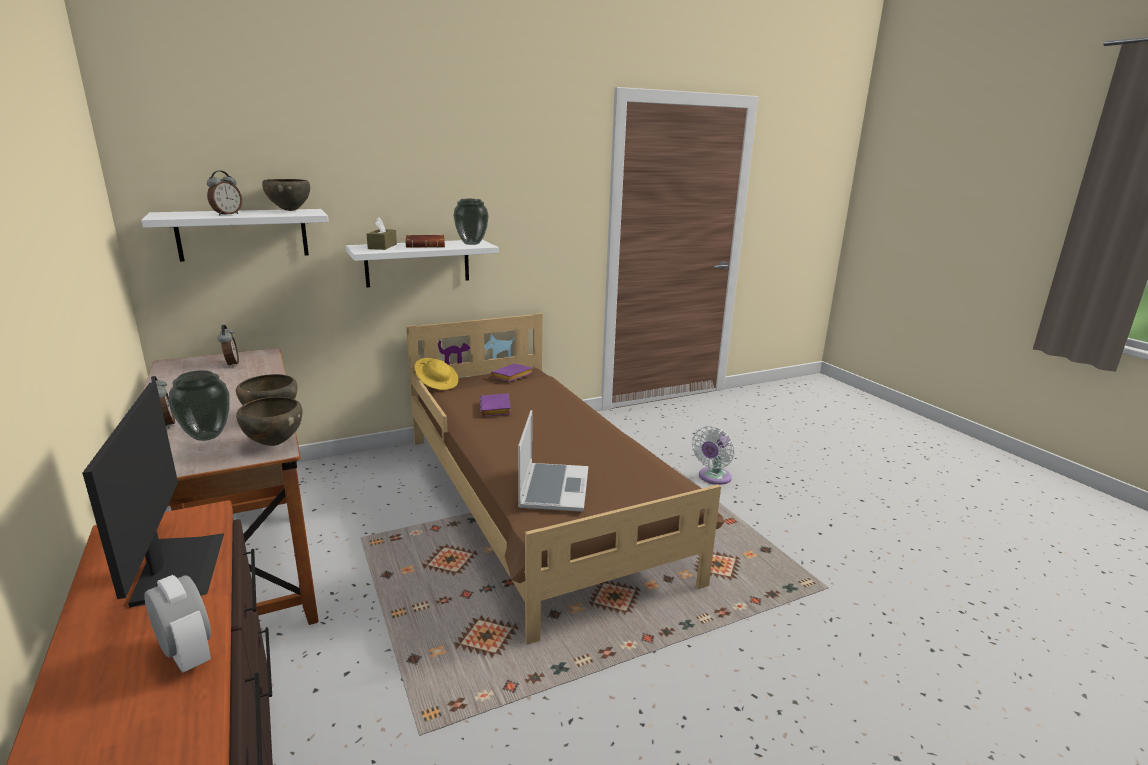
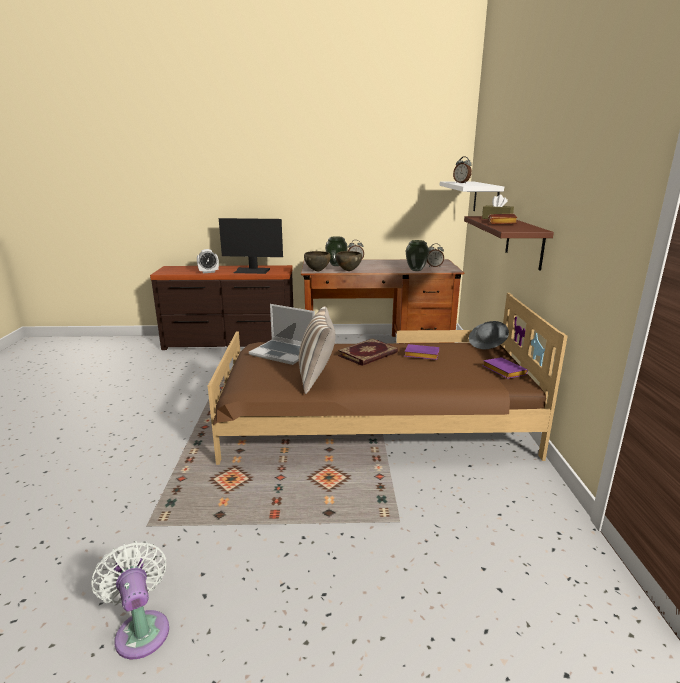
camera: 115 degrees right, 0 degrees up
brown bowl [262,179,310,211] -> none
white shelf [346,240,499,287] -> brown shelf [464,216,554,271]
yellow hat [414,358,458,390] -> grey hat [469,321,509,349]
vase [453,199,489,245] -> vase moved to [405,240,429,271]
white fan [692,426,735,485] -> white fan moved to [91,541,169,659]
none -> pillow [299,306,336,394]
none -> book [338,338,398,366]

